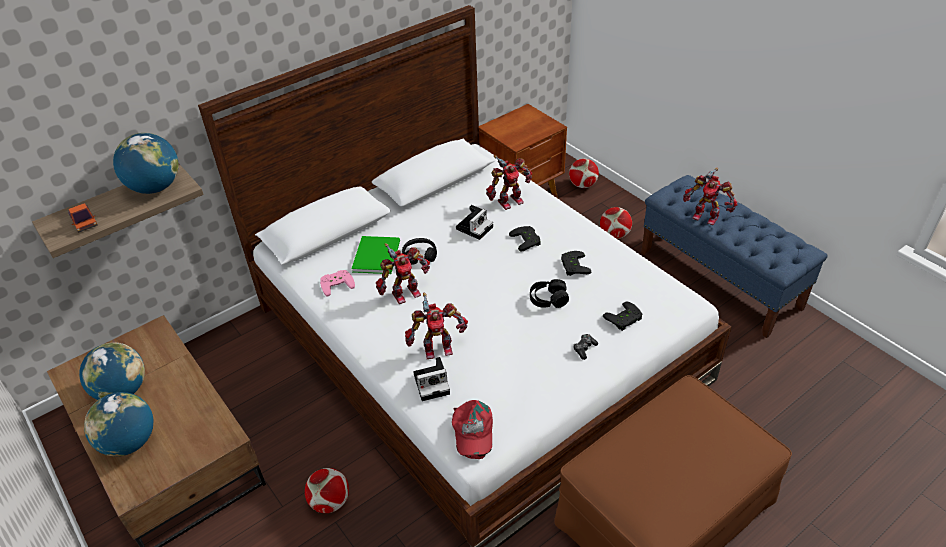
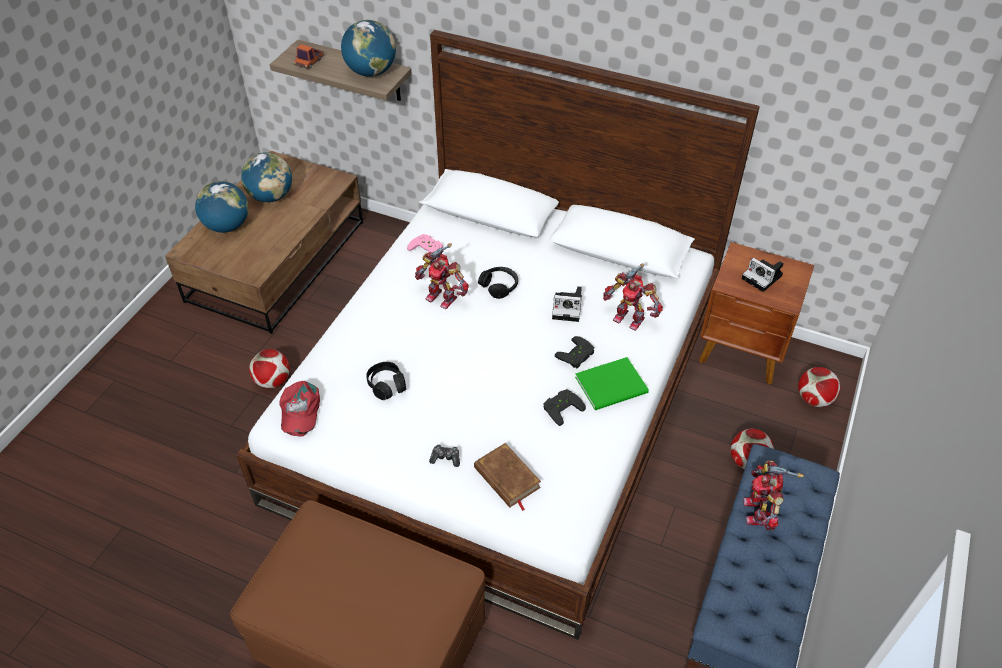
camera: 60 degrees right, 5 degrees up
green book [352,236,400,274] -> green book moved to [575,357,649,410]
toy robot [405,293,468,359] -> none
camera [413,357,450,401] -> camera moved to [742,258,784,292]
red cap [452,400,493,459] -> red cap turned 60 degrees counterclockwise [279,381,320,437]
black headphones [530,279,569,308] -> black headphones moved to [366,362,406,400]
black game controller [603,301,642,331] -> brown book [474,443,541,511]

